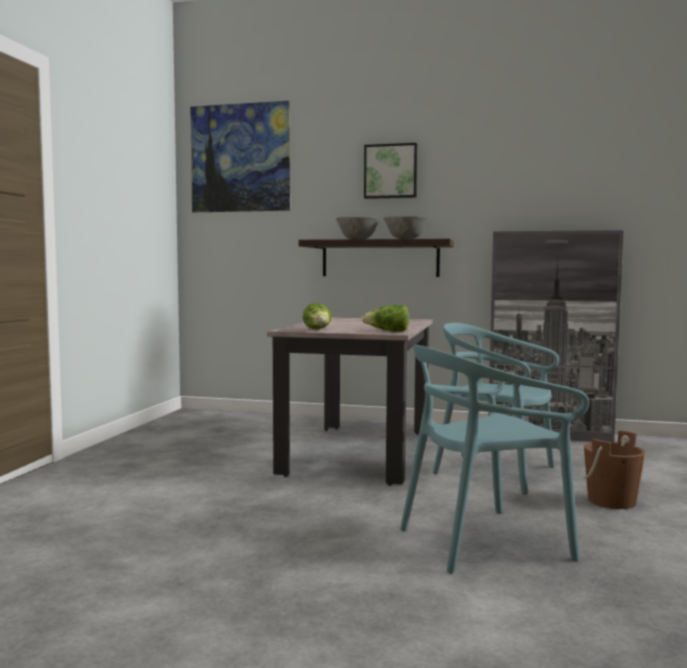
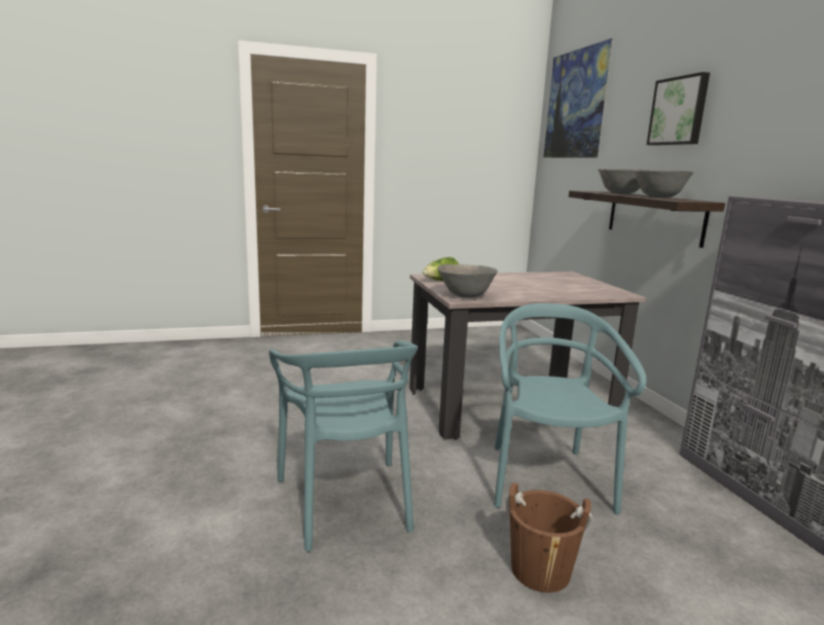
camera: 60 degrees right, 10 degrees up
lettuce [361,305,409,332] -> grey bowl [437,264,498,298]
turquoise chair [400,345,589,573] -> turquoise chair turned 150 degrees counterclockwise [269,340,418,551]

